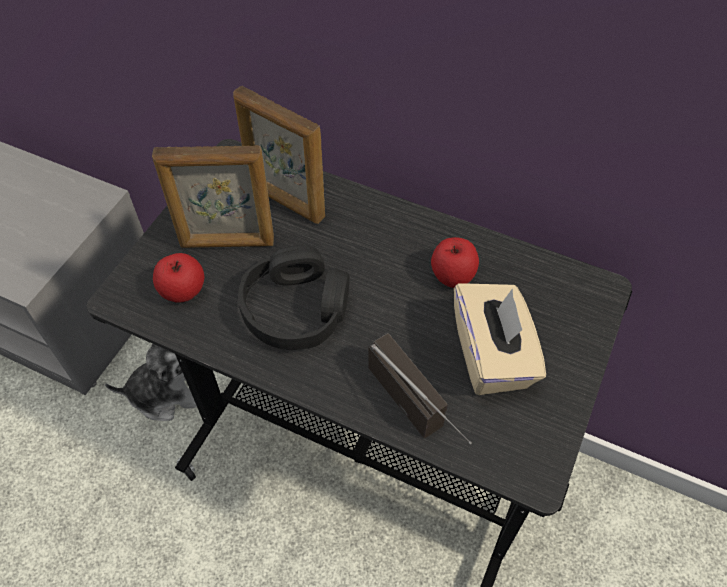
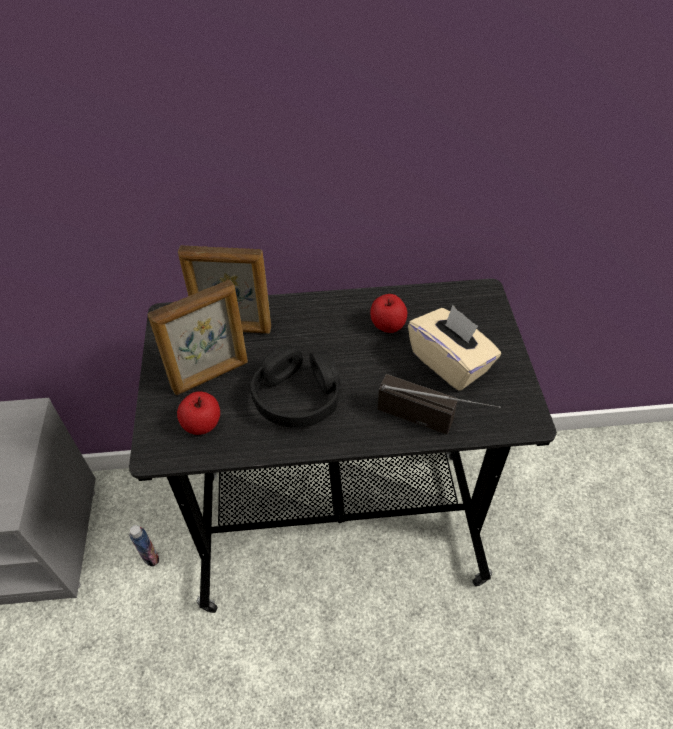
camera: 30 degrees left, 5 degrees down
plush toy [105,344,197,421] -> bottle [129,525,159,567]

